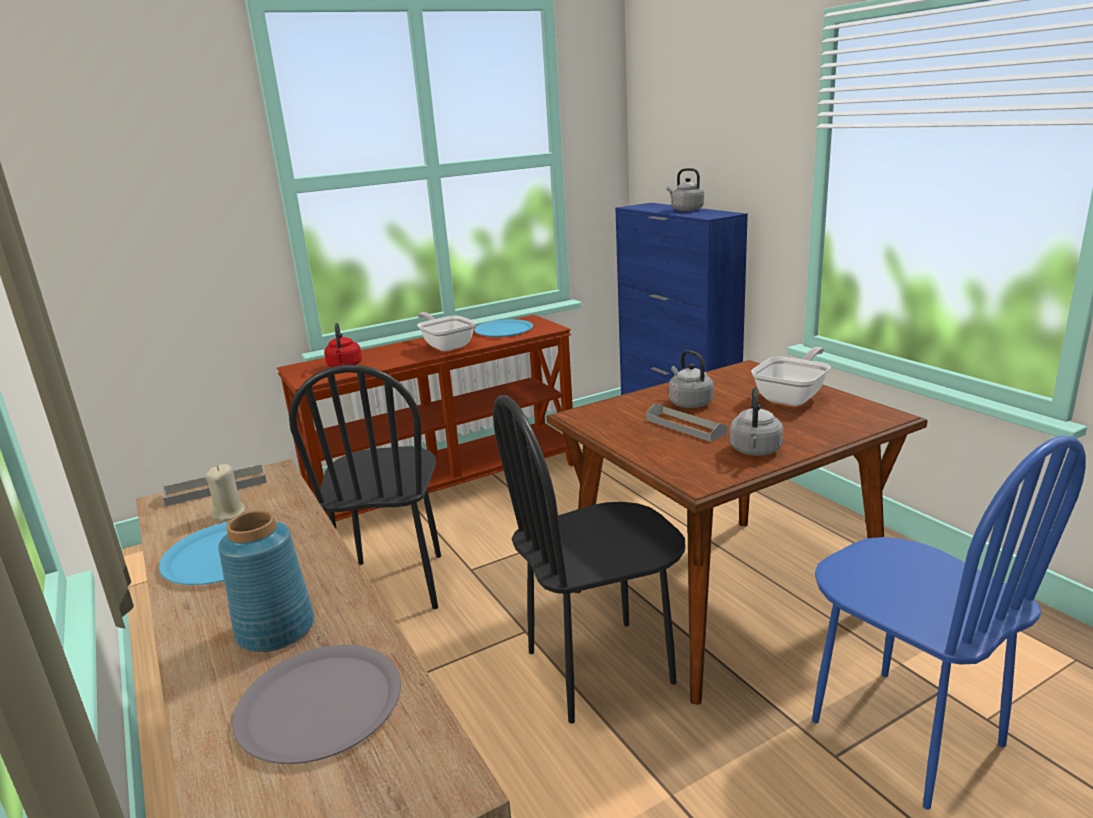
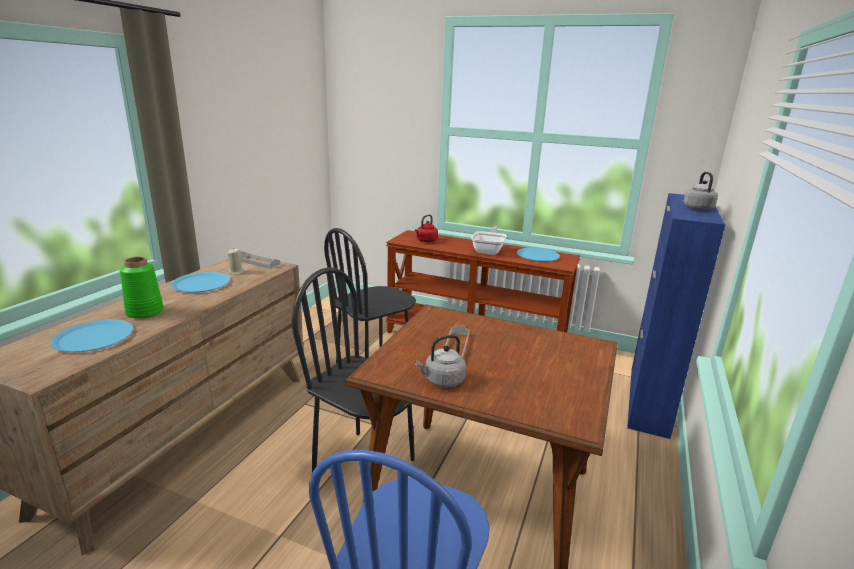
camera: 50 degrees right, 0 degrees up
blue vase [218,510,314,652] -> green vase [120,257,164,319]
grey plate [233,645,401,764] -> blue plate [51,319,133,352]
grey kettle [669,350,714,408] -> none
frying pan [751,347,831,406] -> none

